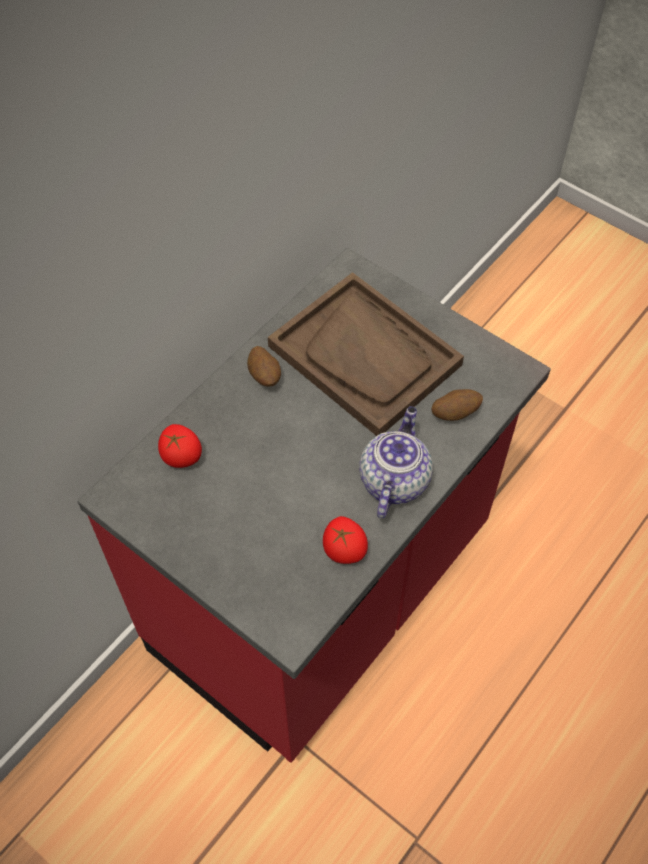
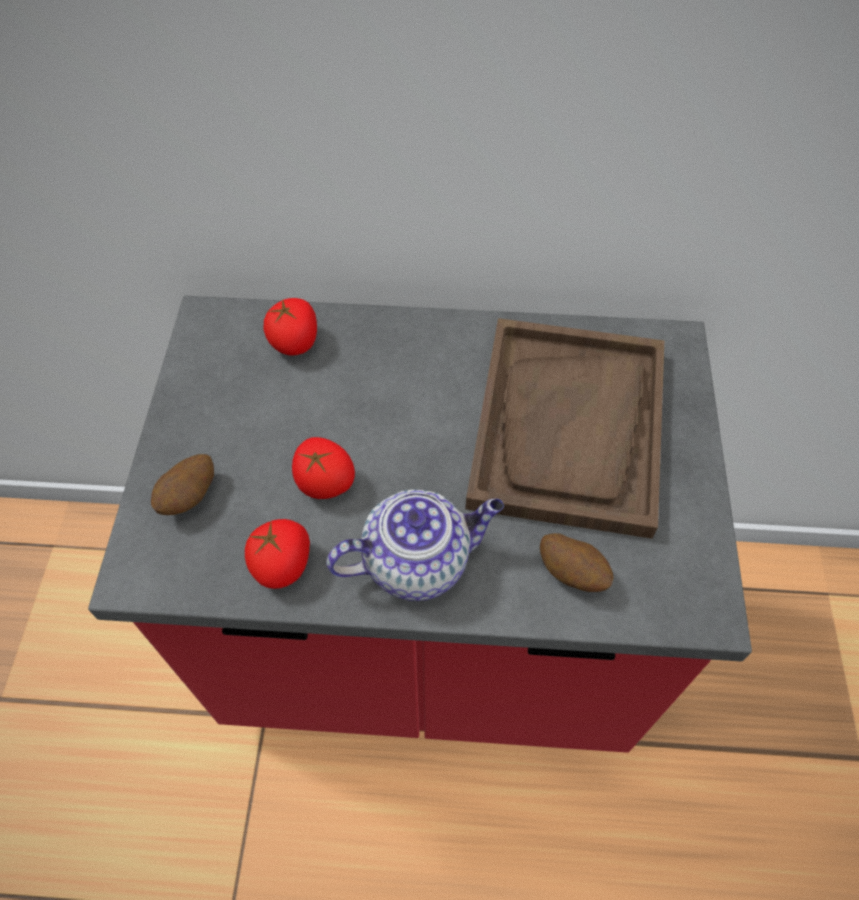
camera: 55 degrees right, 0 degrees up
potato [247,346,281,387] -> potato moved to [151,454,214,515]
none -> tomato [292,437,355,499]

